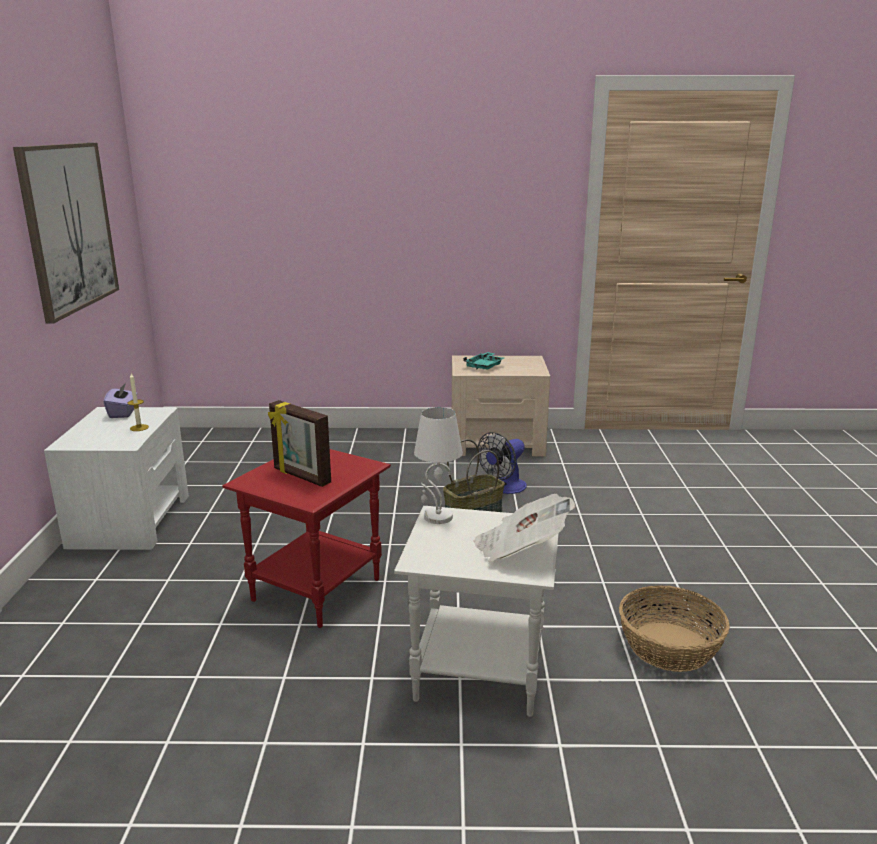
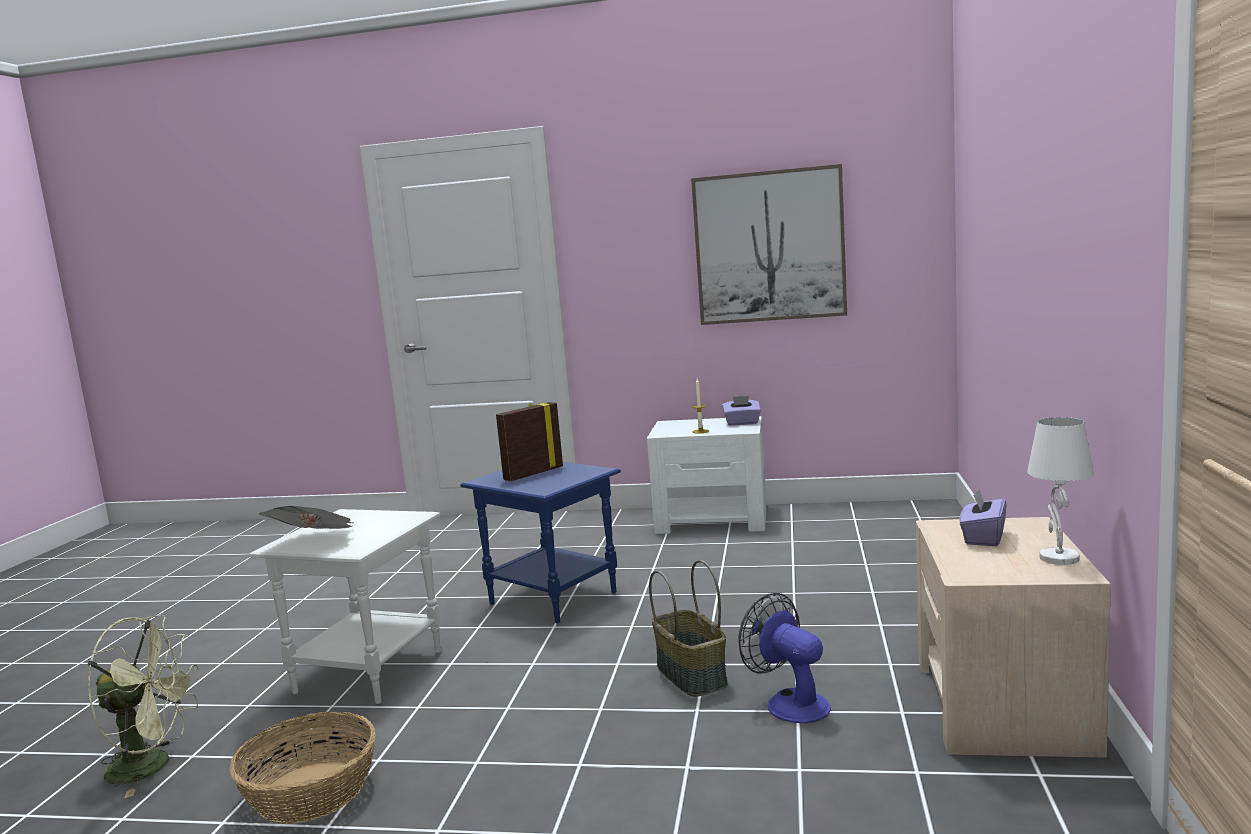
camera: 100 degrees right, 10 degrees down
red side table [222,449,391,628] -> blue side table [460,462,621,624]
white table lamp [414,407,463,524] -> white table lamp moved to [1027,417,1094,565]
turquoise tray [463,352,504,369] -> purple tissue box [960,488,1007,546]
none -> green fan [88,615,199,798]

